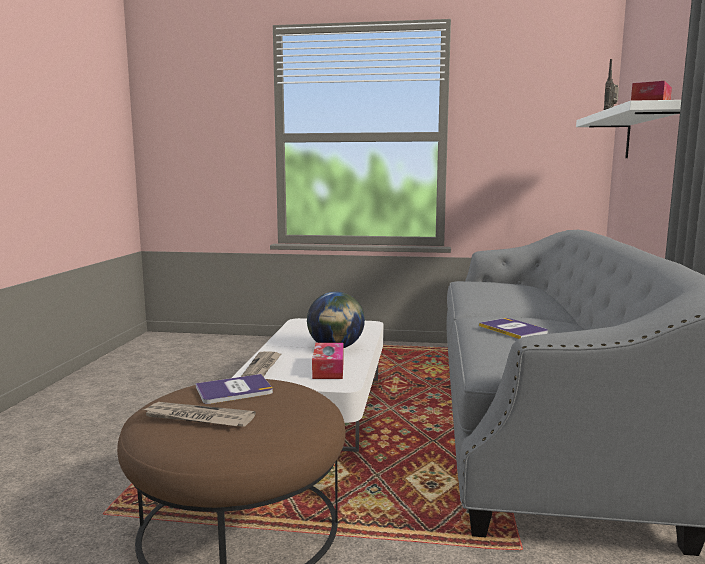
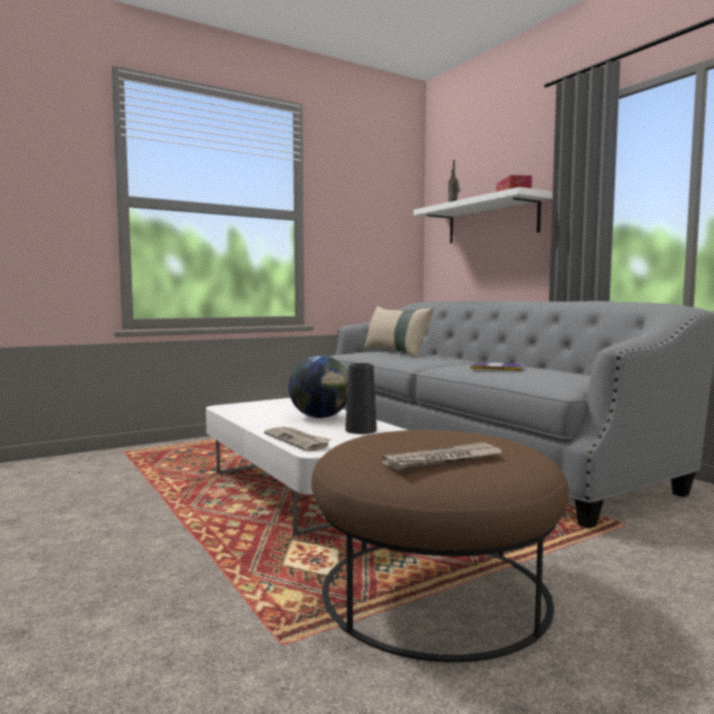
camera: 40 degrees left, 5 degrees down
book [195,374,273,404] -> none
tissue box [312,343,344,379] -> black vase [345,363,377,434]
none -> beige pillow [364,306,434,358]

